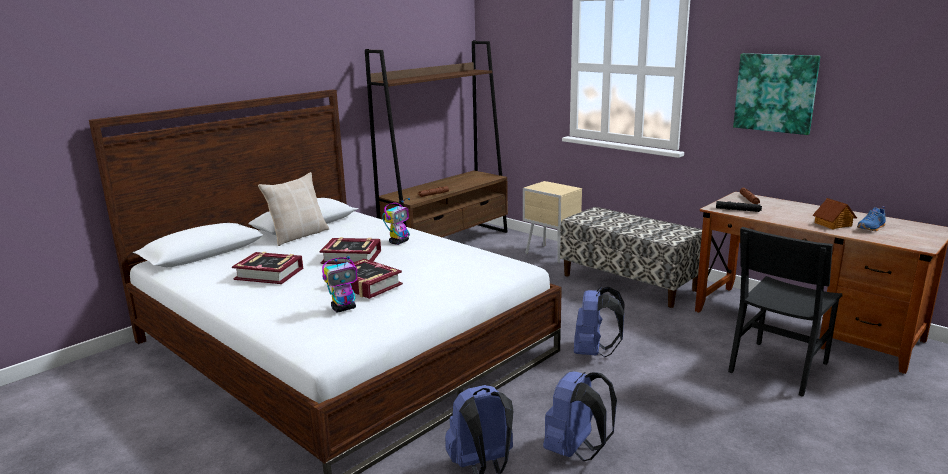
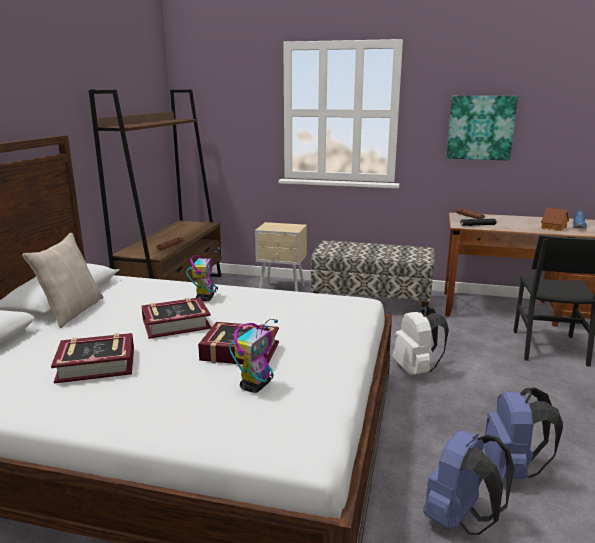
camera: 30 degrees left, 0 degrees up
blue backpack [574,287,625,357] -> white backpack [393,306,449,375]

